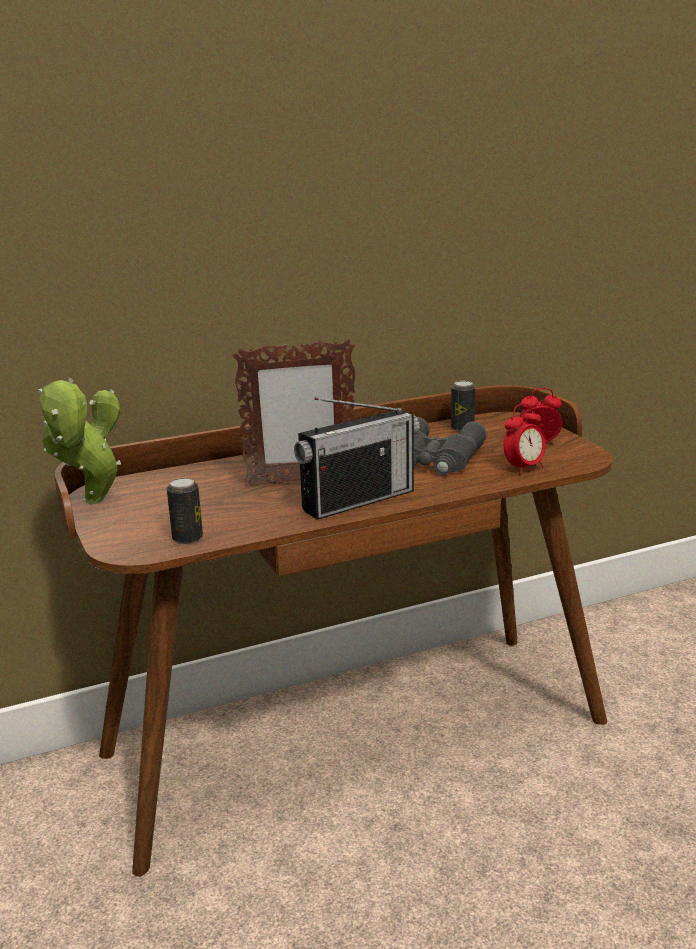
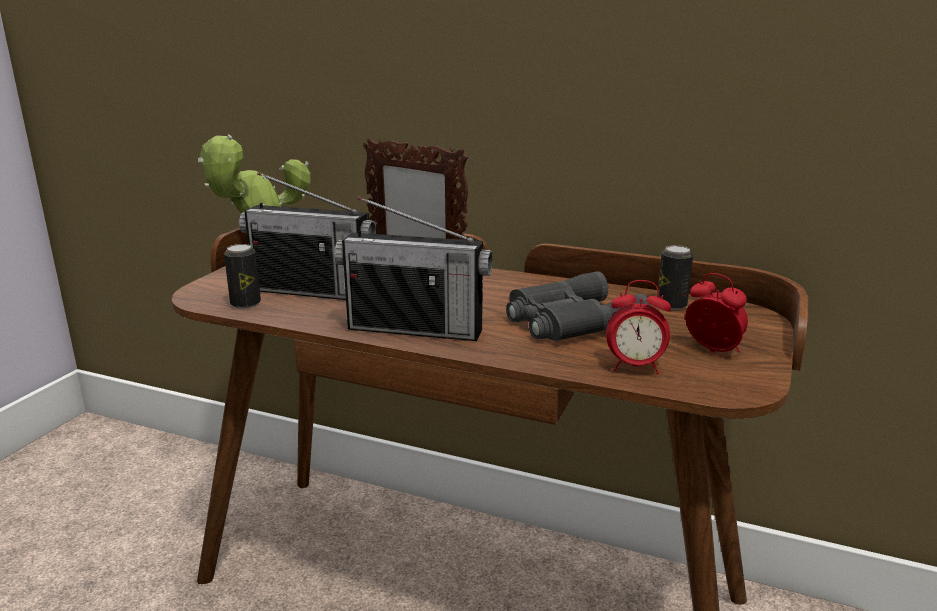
camera: 45 degrees right, 0 degrees up
none -> radio [239,172,376,300]

